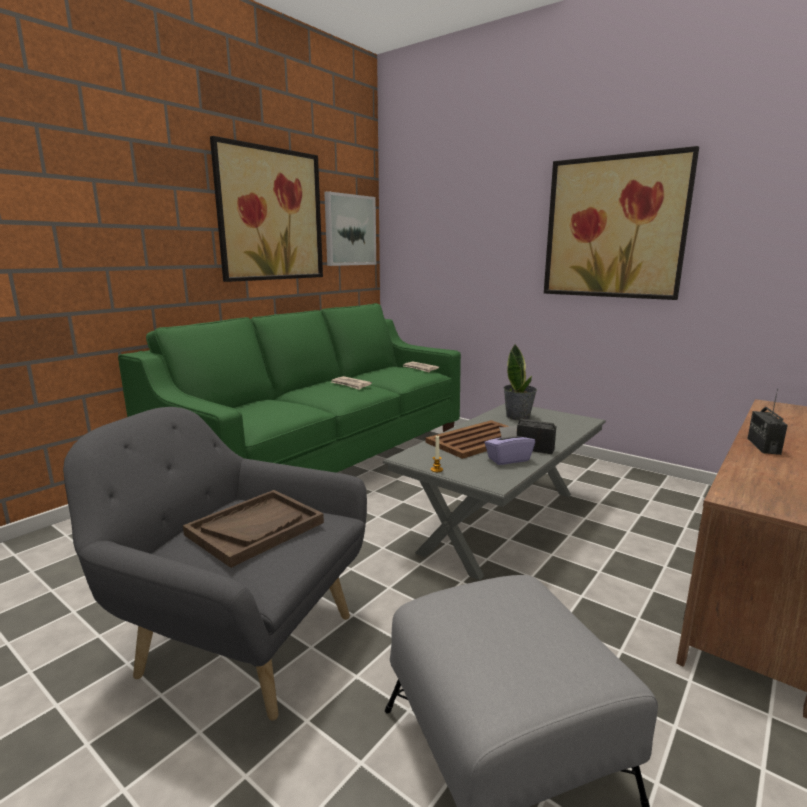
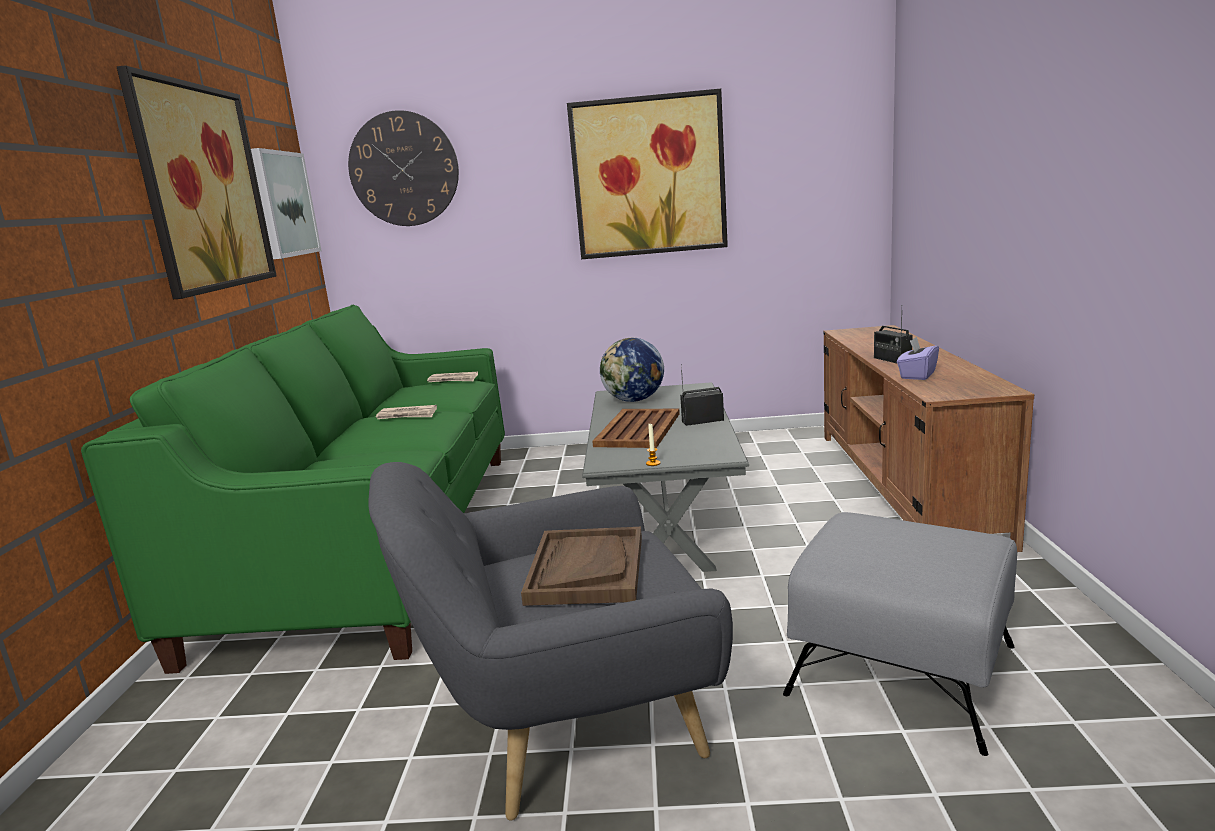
camera: 35 degrees left, 0 degrees up
purple tissue box [485,425,535,465] -> purple tissue box moved to [897,336,939,380]
potted plant [503,344,537,420] -> globe [600,338,664,402]
none -> wall clock [348,110,459,226]

